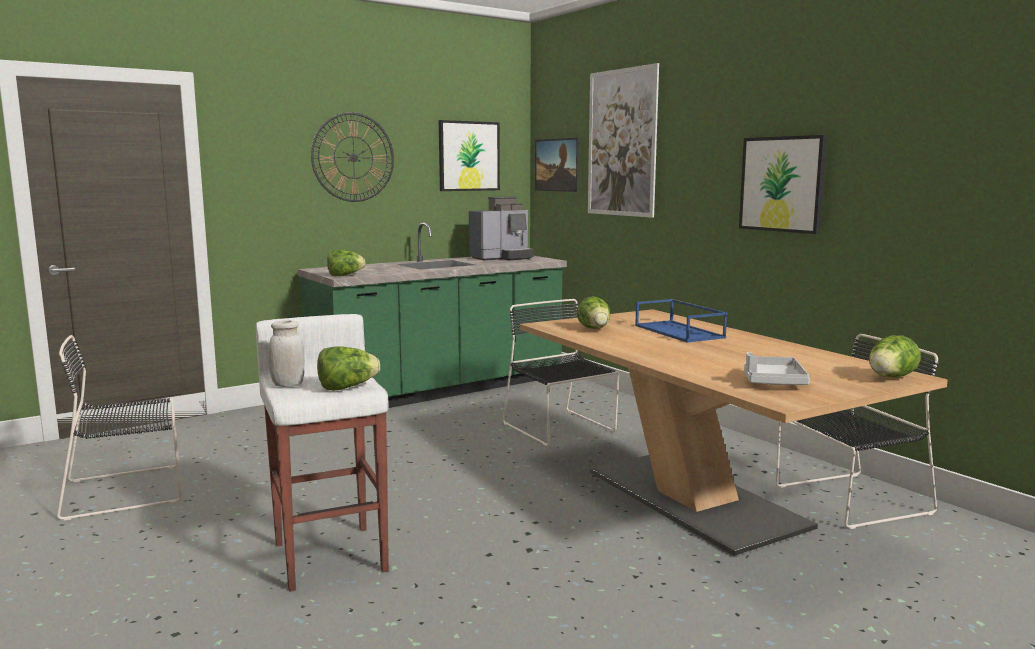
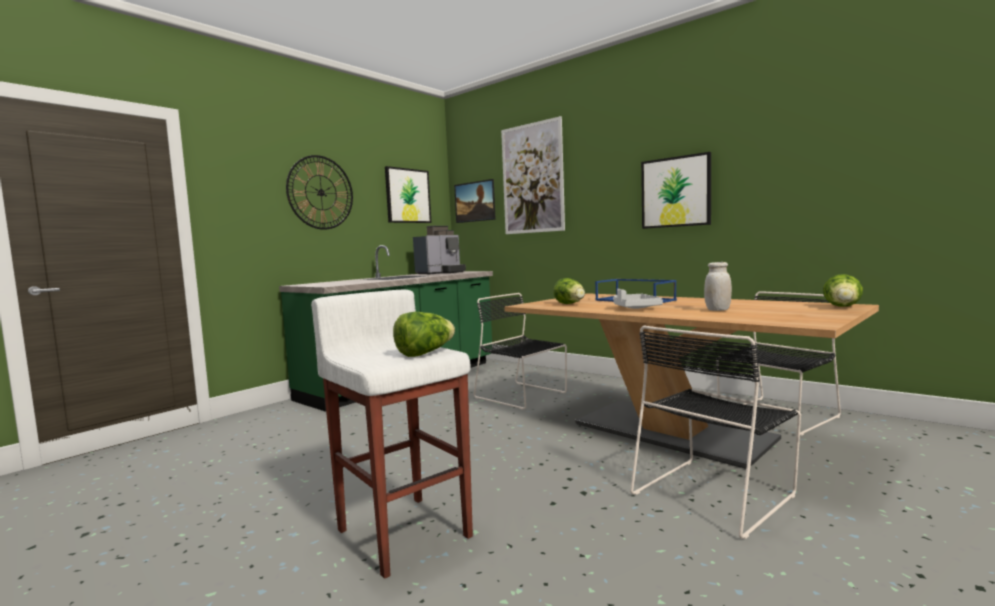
camera: 15 degrees left, 5 degrees down
black chair [57,335,182,521] -> black chair moved to [630,326,801,539]
white jar [268,320,305,387] -> white jar moved to [704,262,732,311]
lettuce [327,249,365,276] -> none
grey tray [744,352,810,385] -> grey tray moved to [613,289,663,309]

